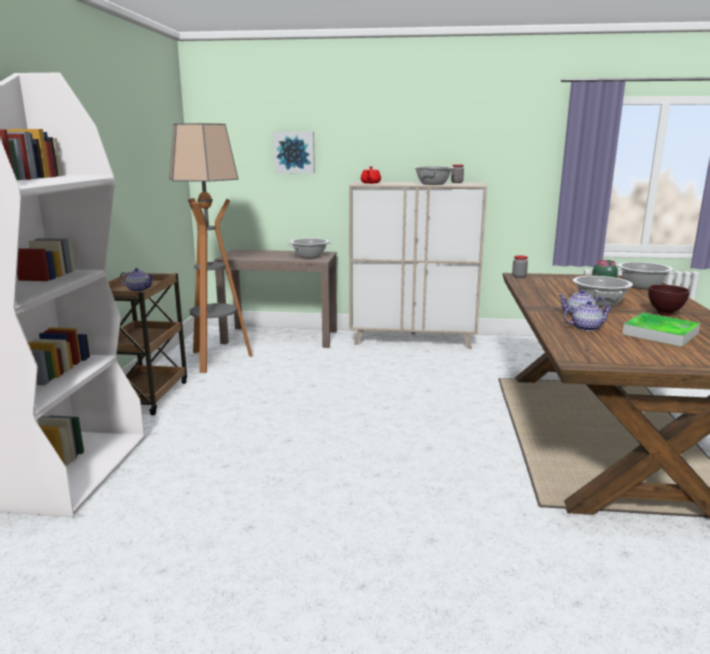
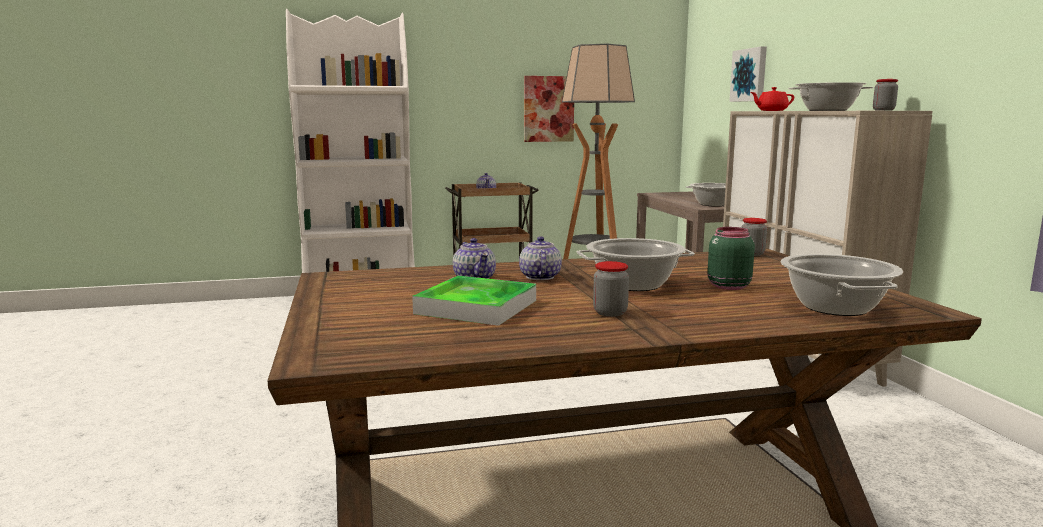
camera: 70 degrees right, 5 degrees down
brown bowl [648,284,690,316] -> jar [593,261,629,317]
none -> picture [524,76,574,142]

